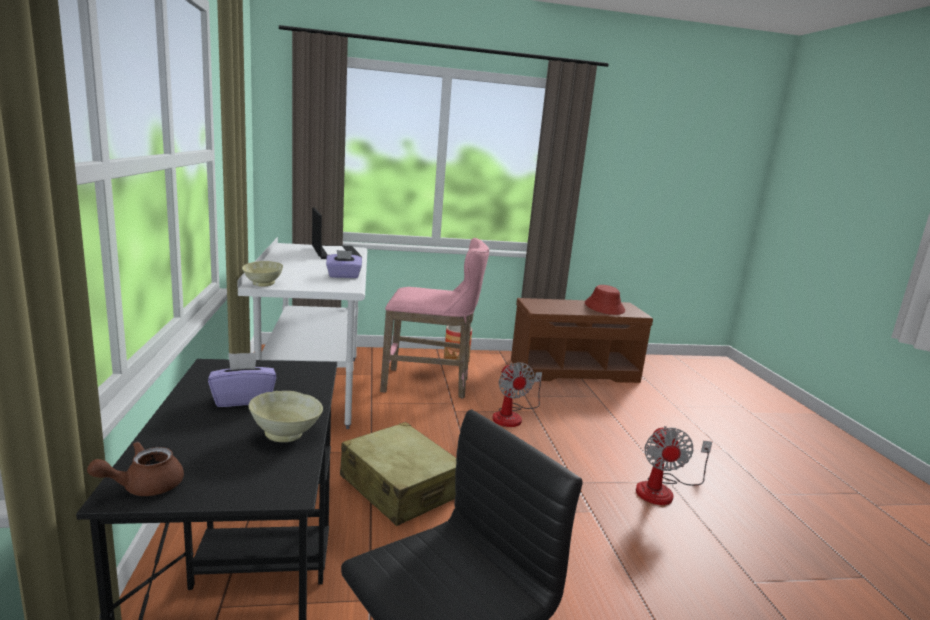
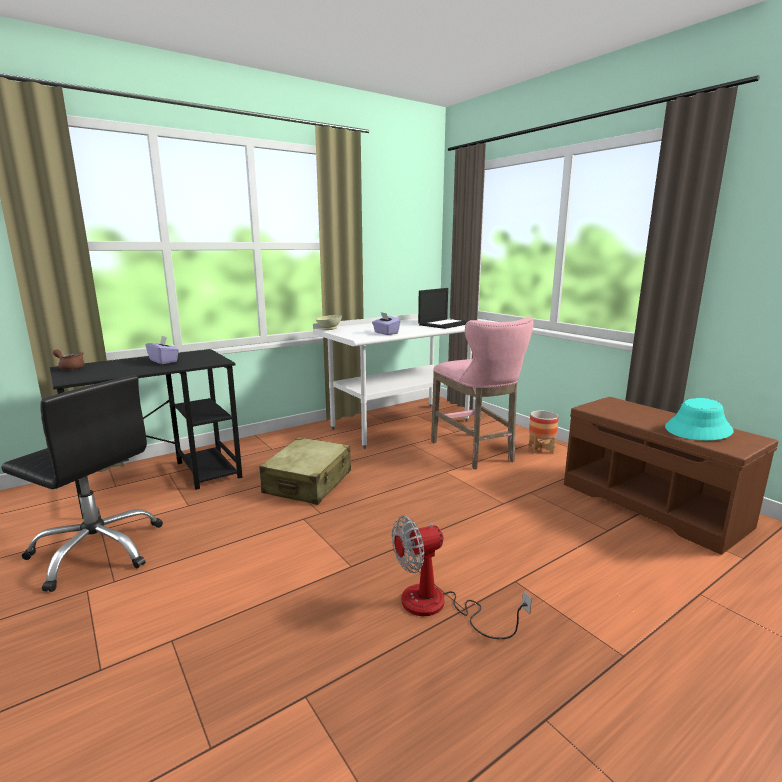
camera: 65 degrees right, 0 degrees up
beige bowl [249,391,323,442] -> none
fan [492,362,542,427] -> none
red hat [585,285,625,315] -> turquoise hat [665,398,733,441]

